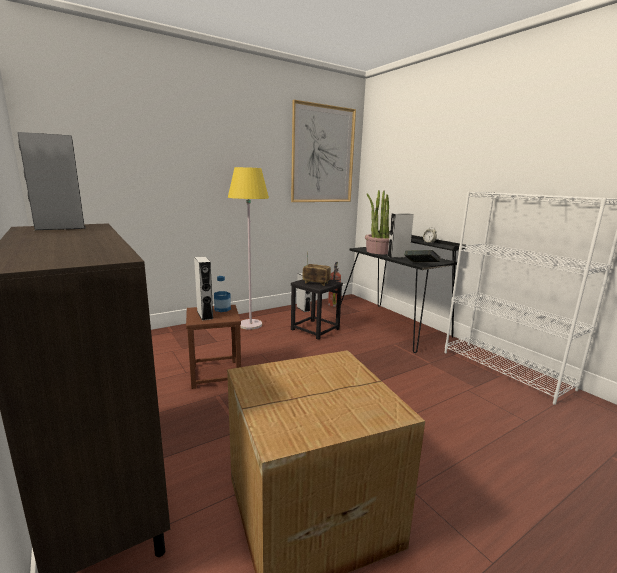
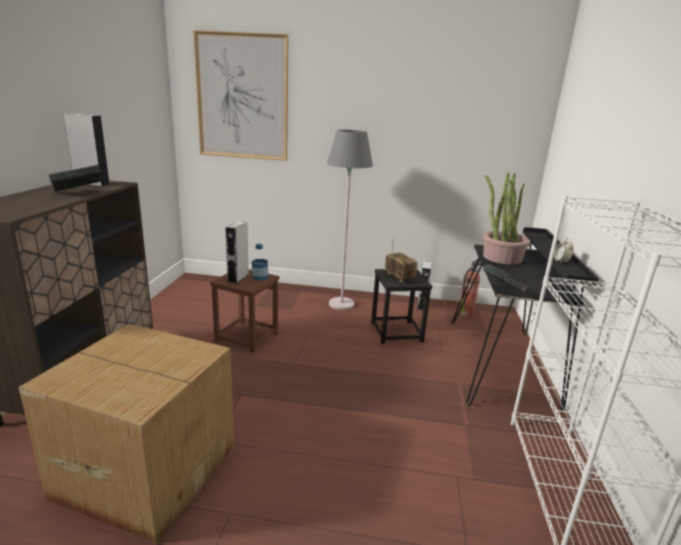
camera: 40 degrees right, 5 degrees up
yellow floor lamp [228,167,269,330] -> grey floor lamp [327,130,373,310]
picture [291,100,356,202] -> picture moved to [193,30,288,161]
grey speaker [388,213,414,258] -> none
none -> book [49,165,101,192]

